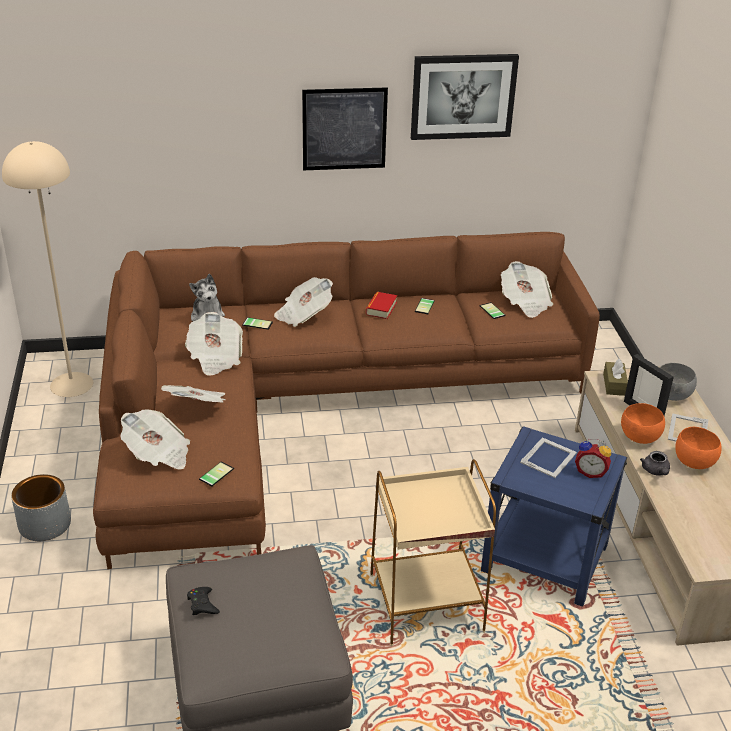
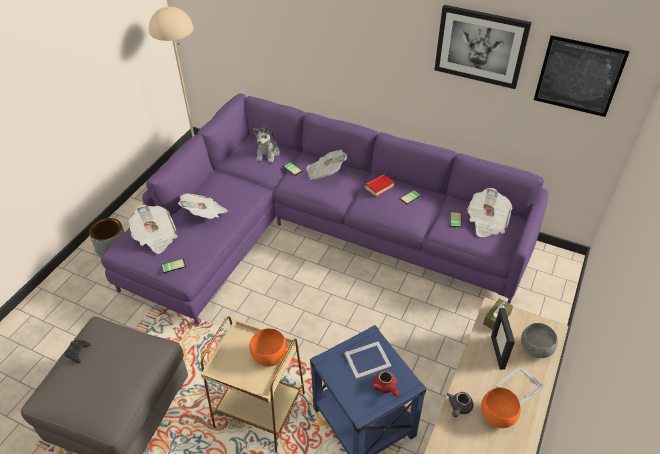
camera: 35 degrees right, 10 degrees up
brown sofa [93,232,600,569] -> purple sofa [101,94,549,325]
newspaper [185,312,243,376] -> none
picture [302,87,388,170] -> picture moved to [534,35,630,117]
alarm clock [575,439,611,478] -> red teapot [372,370,400,397]
orange bowl [621,403,665,444] -> orange bowl moved to [249,328,287,367]

